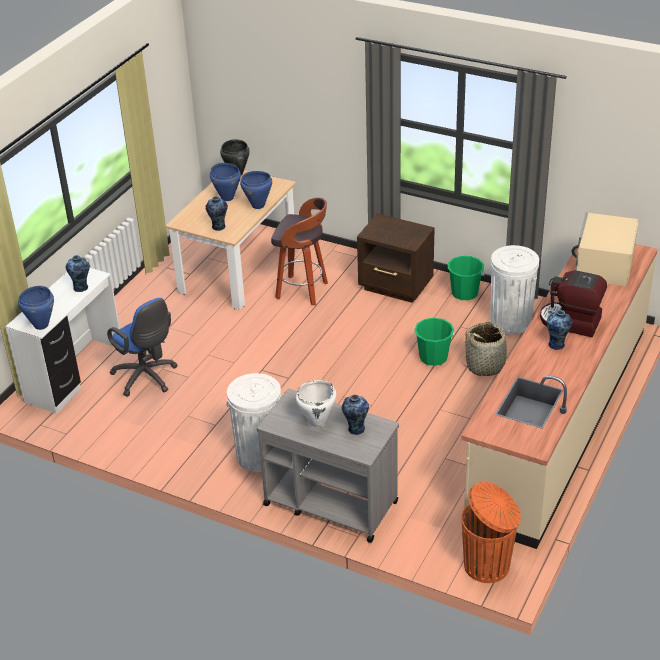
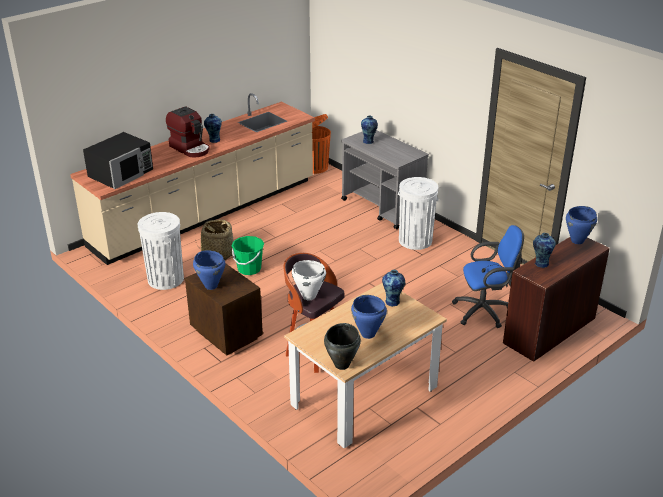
camera: 160 degrees left, 5 degrees down
white desk [5,268,120,414] -> brown desk [503,237,610,362]
blue office chair [107,298,178,397] -> blue office chair turned 105 degrees clockwise [452,225,524,328]
blue cooking pot [240,171,272,209] -> blue cooking pot moved to [193,250,225,290]
white cooking pot [296,380,336,428] -> white cooking pot moved to [292,260,326,300]
green bucket [448,256,485,300] -> none
beige microwave [572,212,638,286] -> black microwave [83,132,153,189]

